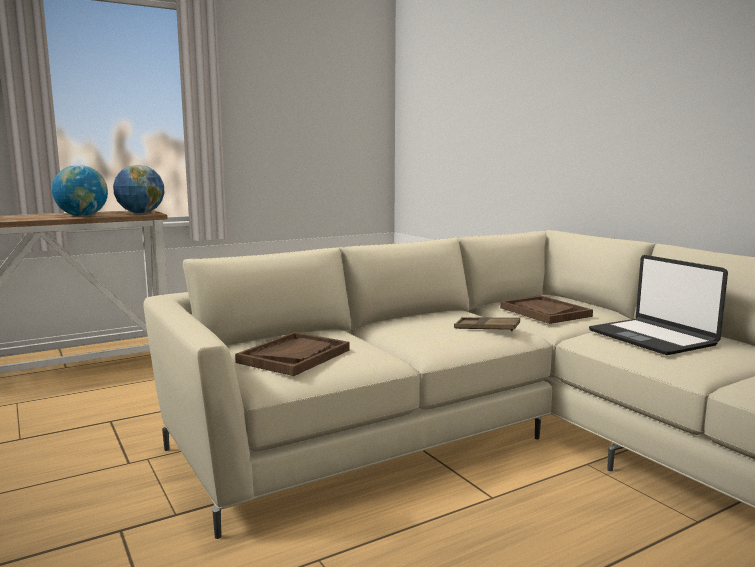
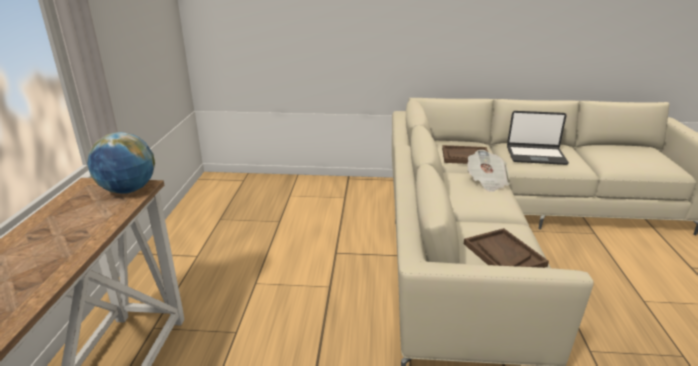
camera: 55 degrees left, 15 degrees up
globe [52,165,108,216] -> none
brown tray [454,317,520,331] -> newspaper [467,150,510,192]

